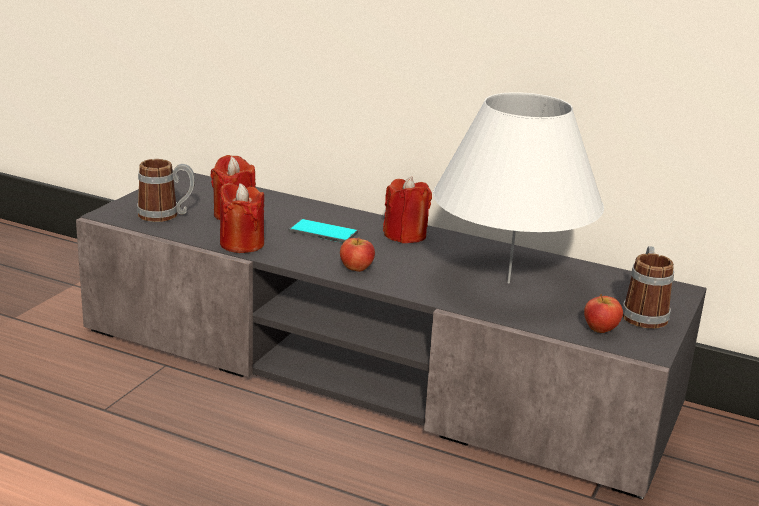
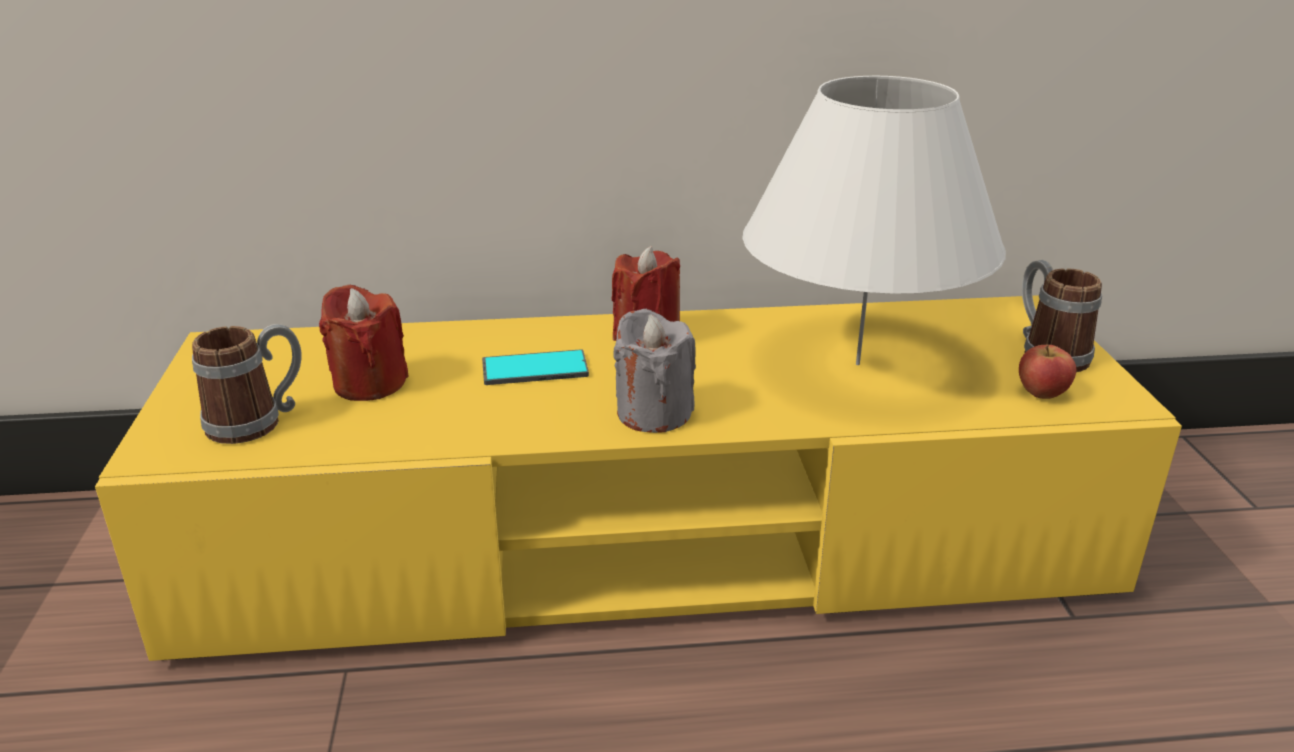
camera: 30 degrees left, 5 degrees up
grey tv stand [76,170,707,499] -> yellow tv stand [95,295,1182,661]
red candle [219,183,264,253] -> none
apple [340,237,375,272] -> grey candle [613,309,696,433]

